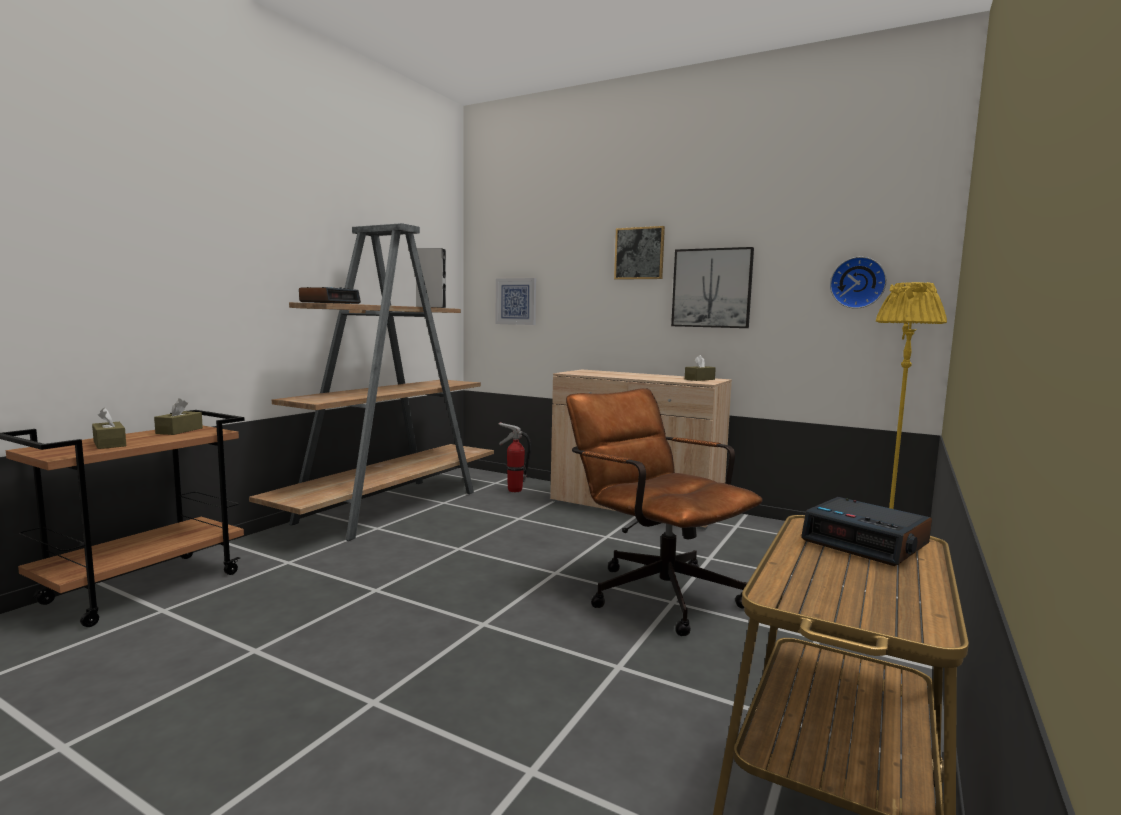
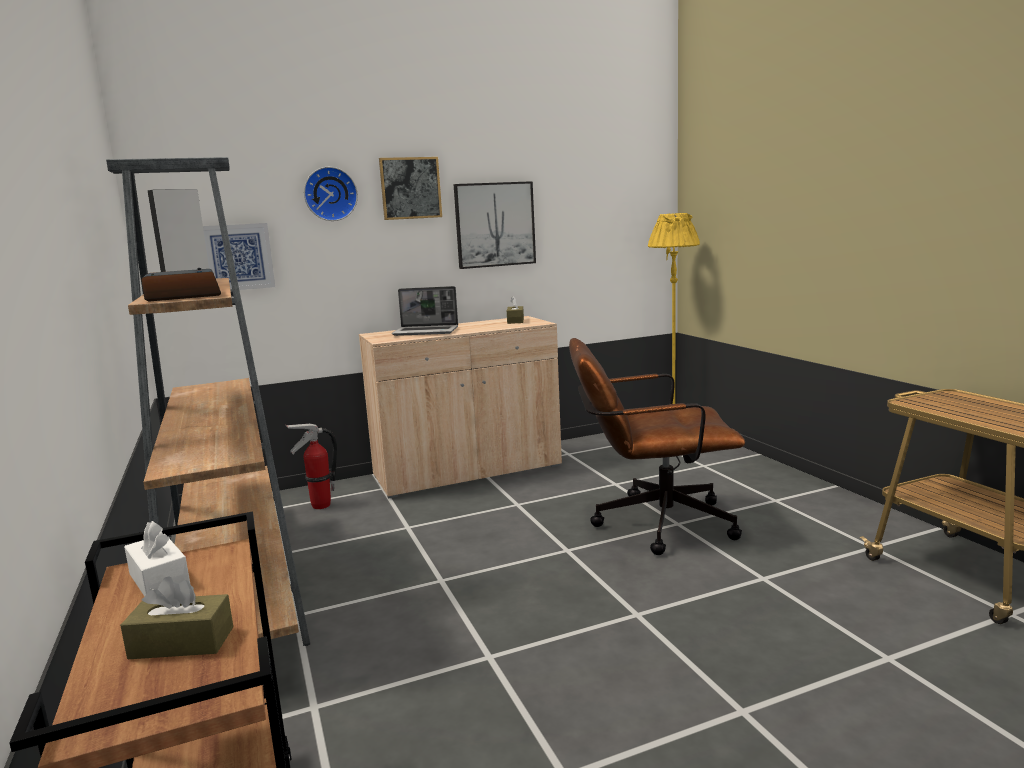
camera: 50 degrees left, 5 degrees up
brown tissue box [154,398,203,435] -> white tissue box [124,521,190,596]
alarm clock [801,497,932,566] -> none
wall clock [830,257,887,309] -> wall clock moved to [304,167,358,221]
none -> laptop [392,286,458,336]

